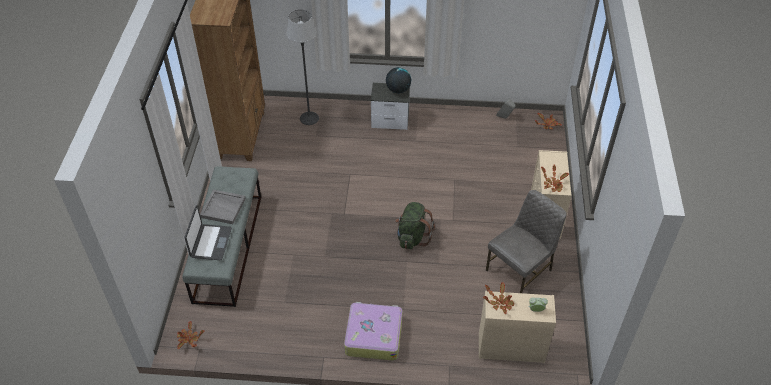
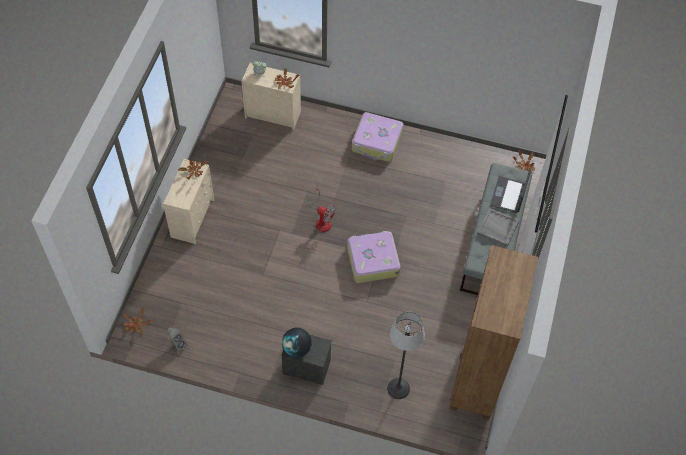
camera: 170 degrees left, 10 degrees up
green backpack [395,202,435,249] -> fan [313,186,335,232]
grey chair [486,190,567,293] -> none
none -> suitcase [347,231,400,283]

